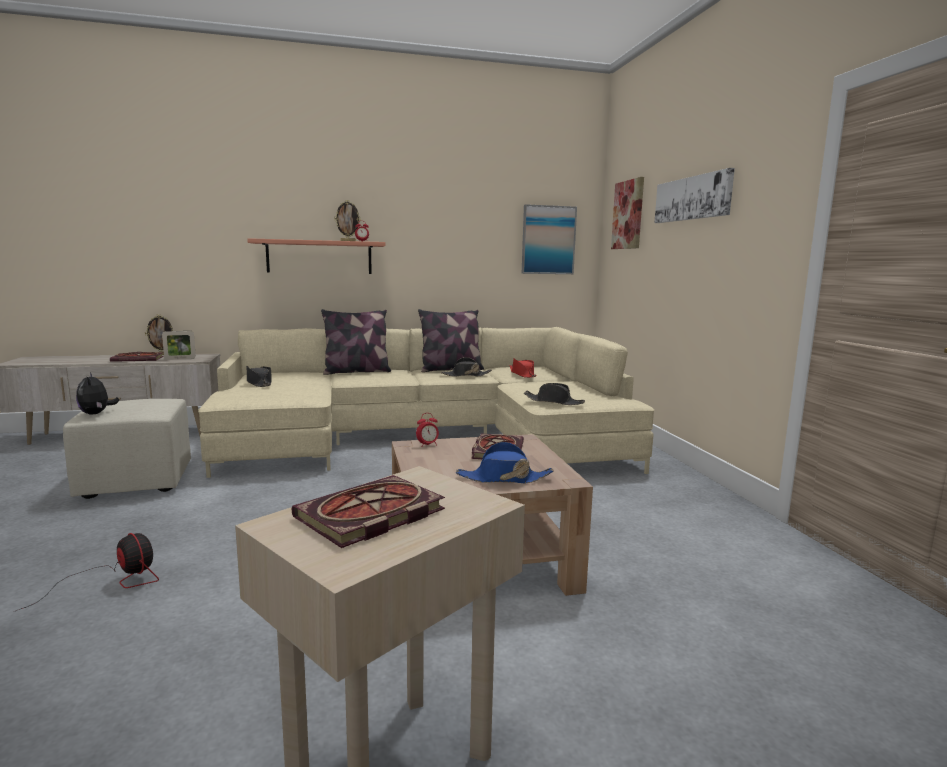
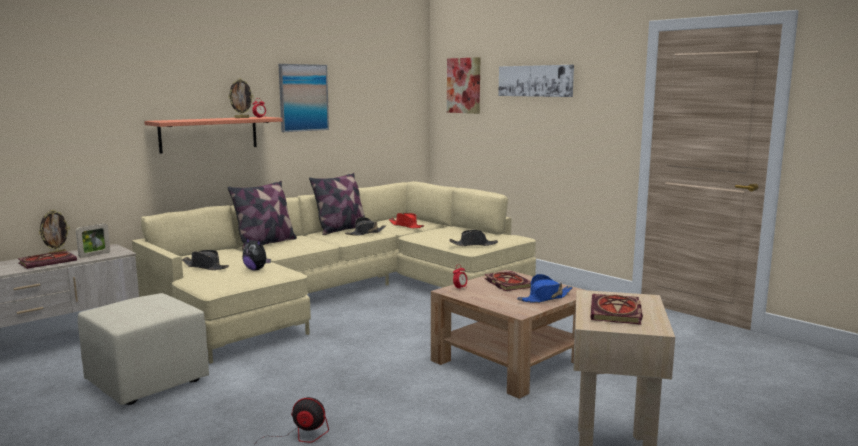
camera: 30 degrees left, 0 degrees up
plush toy [76,373,119,415] -> plush toy moved to [242,237,271,270]
picture [522,204,577,274] -> picture moved to [279,64,329,132]

